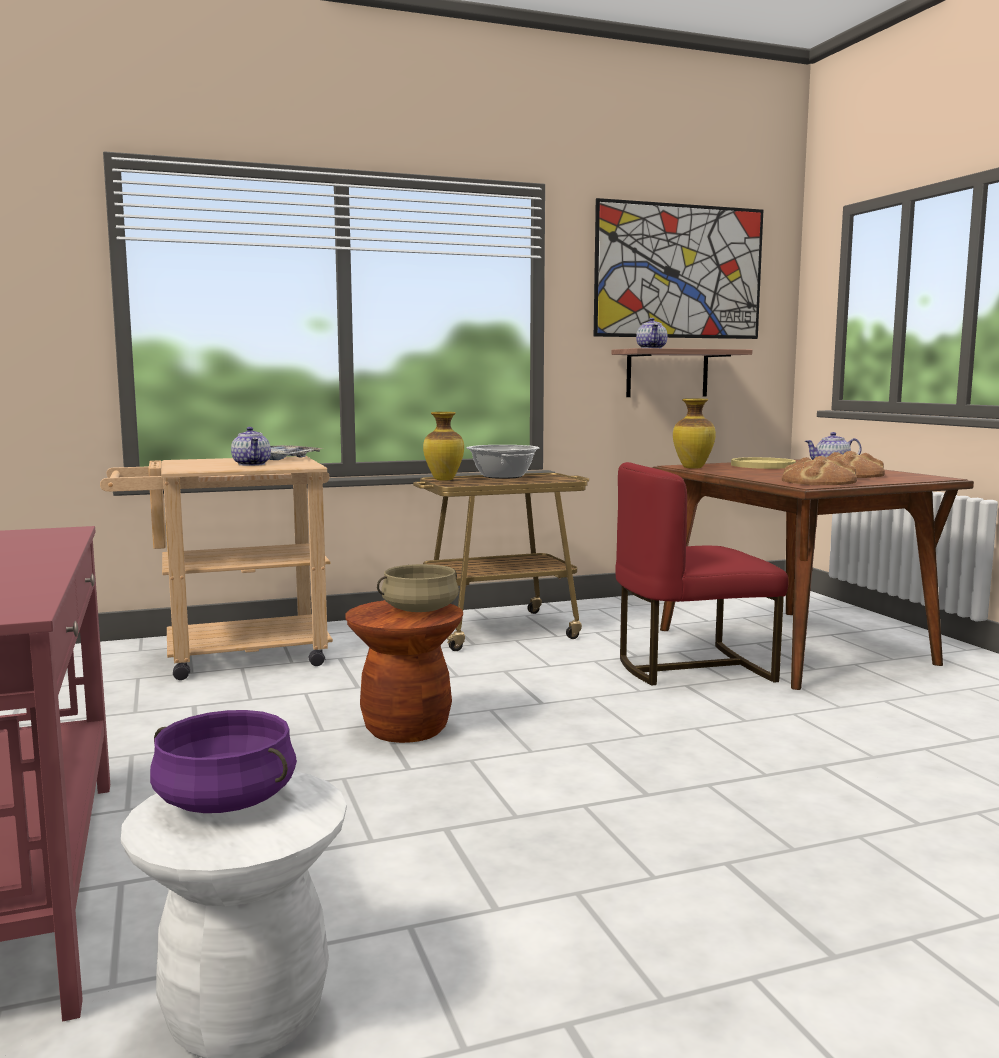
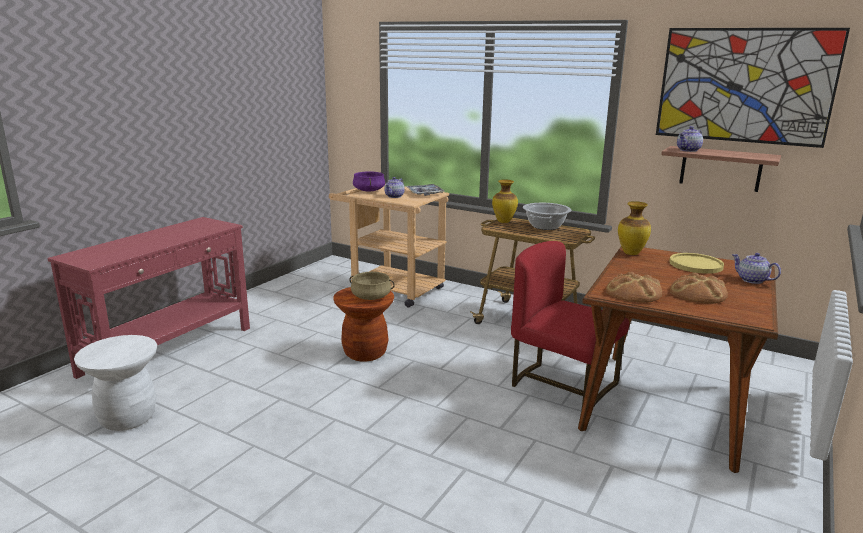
camera: 50 degrees right, 10 degrees up
purple cooking pot [150,710,297,813] -> purple cooking pot moved to [353,171,385,192]

